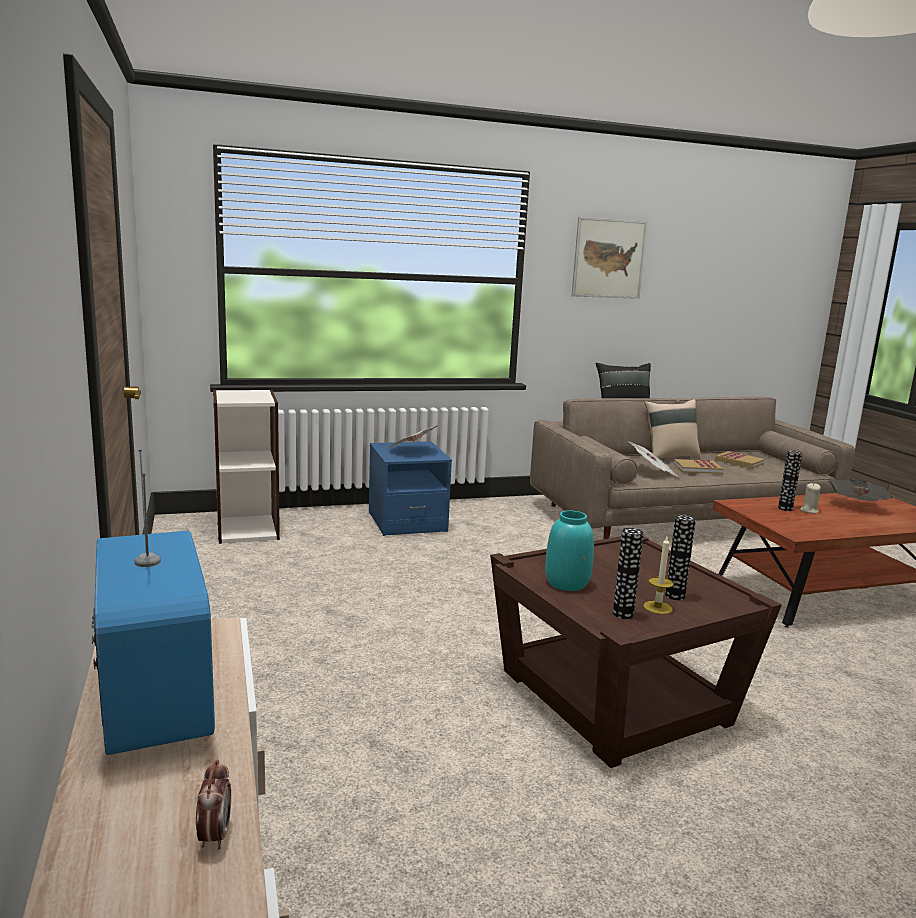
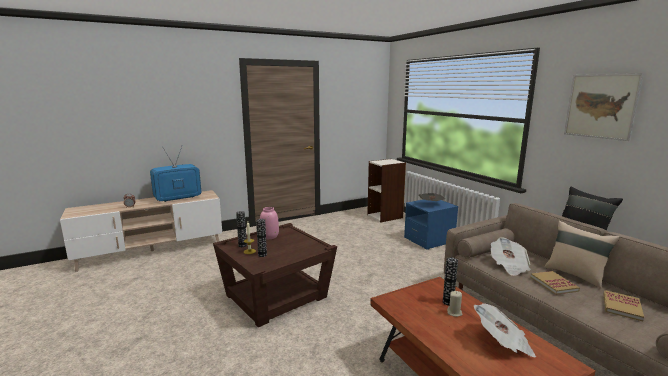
camera: 80 degrees right, 0 degrees up
turquoise vase [545,511,594,591] -> pink vase [260,207,279,239]

